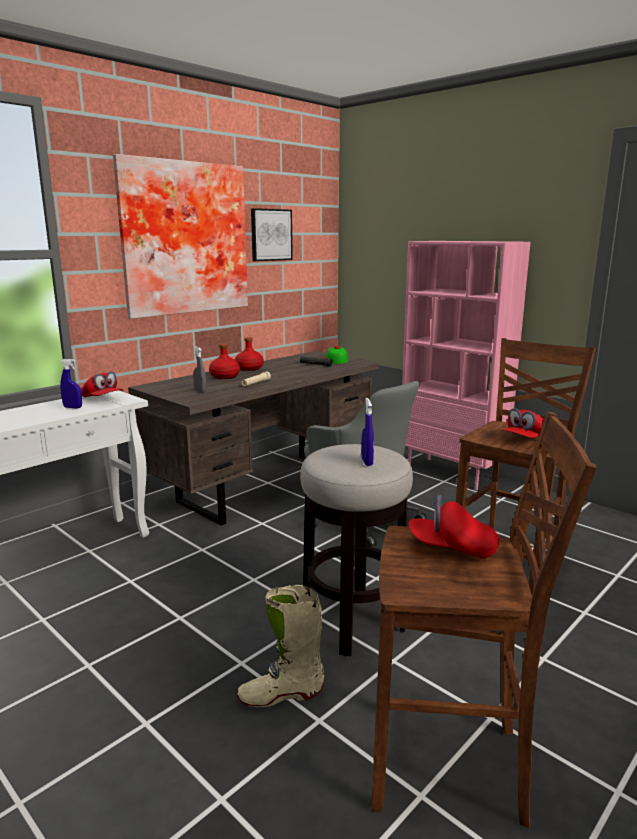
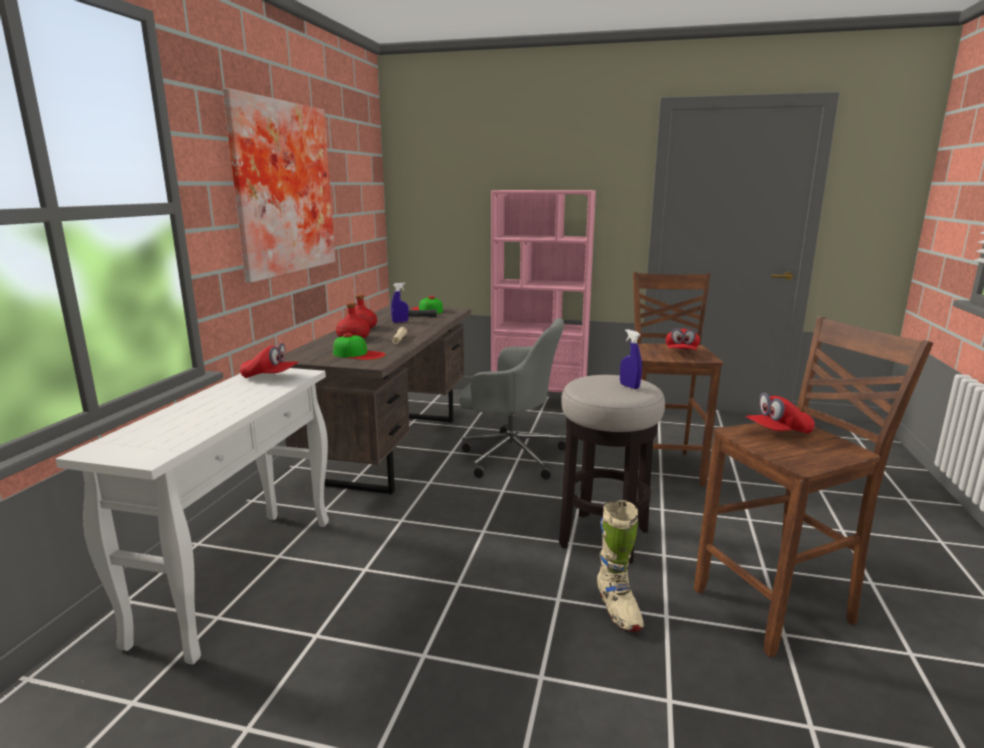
camera: 30 degrees left, 0 degrees up
blue spray bottle [60,359,82,408] -> blue spray bottle moved to [391,283,409,323]
grey spray bottle [193,346,206,393] -> cap [333,333,386,360]
beige boot [237,585,324,707] -> beige boot turned 60 degrees counterclockwise [597,500,644,632]
picture [251,208,293,261] -> none

